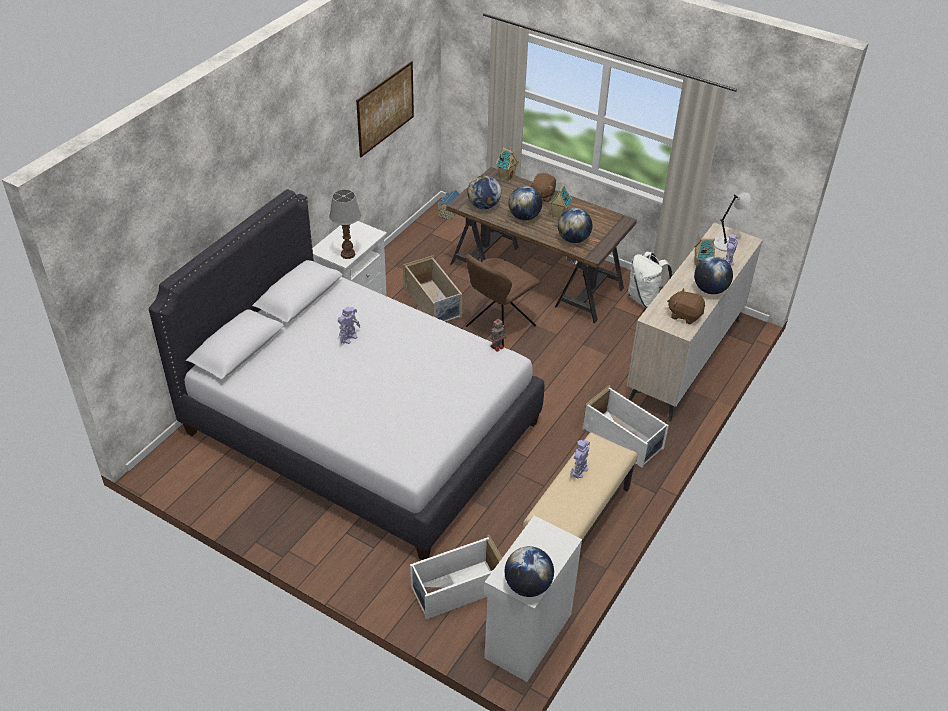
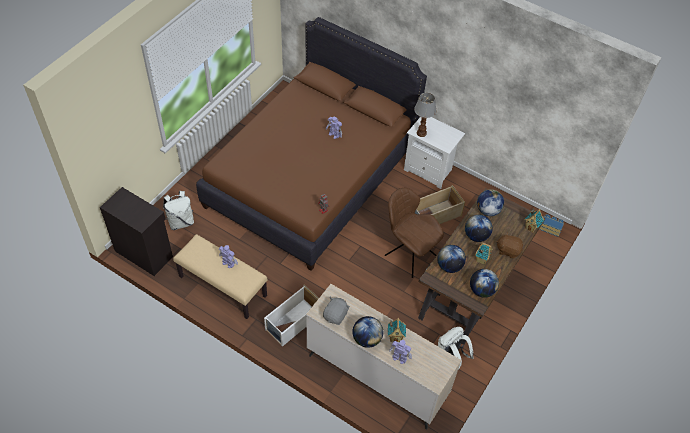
camera: 90 degrees right, 10 degrees up
white bed [148,189,545,560] -> brown bed [196,17,427,271]
picture [356,61,414,157] -> none
white storage box [410,535,502,619] -> white backpack [163,191,194,230]
white cabinet [484,516,582,682] -> black cabinet [100,187,173,276]
globe [504,546,554,597] -> globe moved to [470,269,499,298]
brown plush toy [667,288,705,324] -> grey plush toy [323,297,350,325]
grey table lamp [714,192,751,252] -> none

